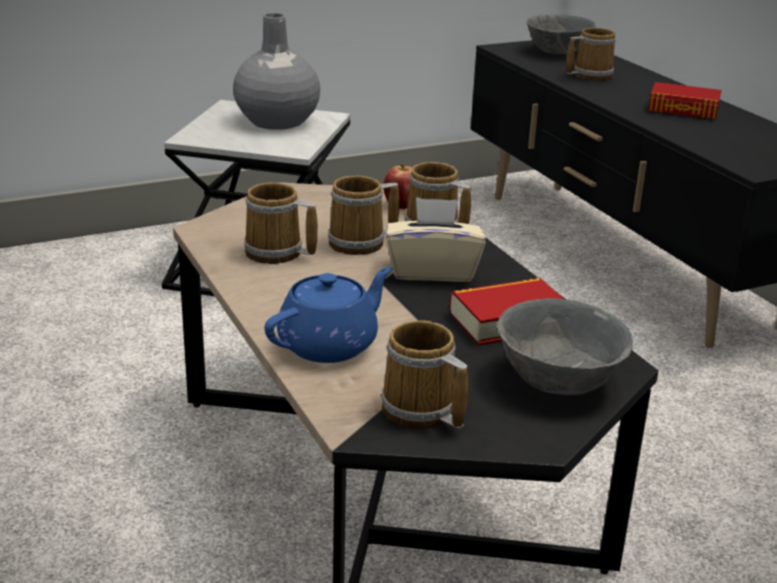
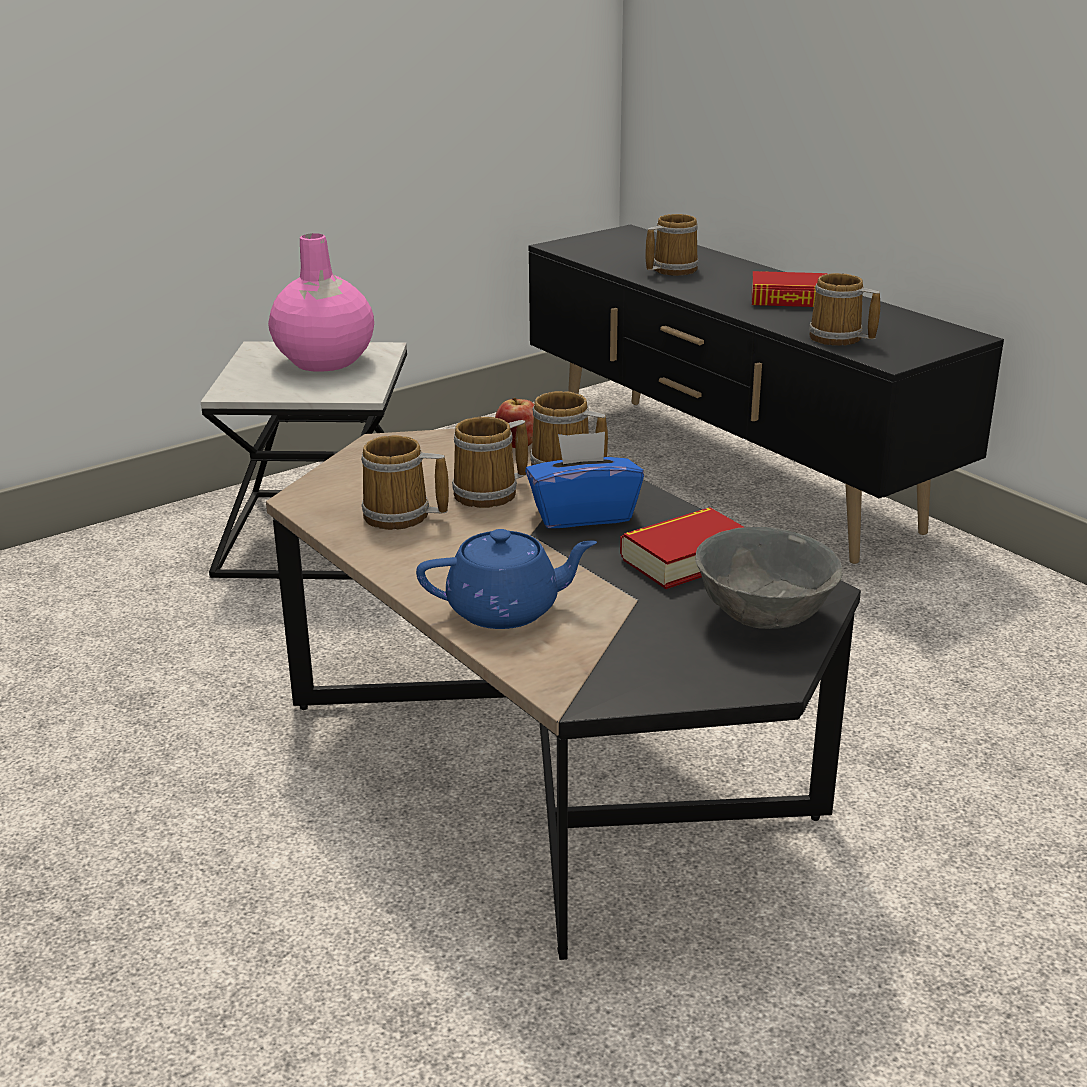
camera: 10 degrees left, 0 degrees up
grey vase [233,13,320,130] -> pink vase [268,233,374,372]
blue teapot [265,267,393,363] -> blue teapot turned 45 degrees clockwise [416,529,597,629]
mug [381,320,468,429] -> mug moved to [809,273,880,346]
beige tissue box [386,197,486,282] -> blue tissue box [525,432,644,528]
grey bowl [527,14,596,54] -> none

